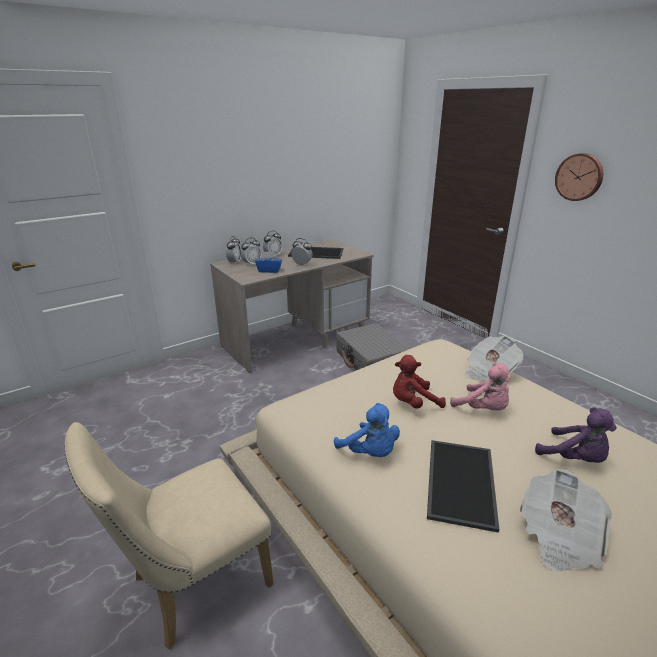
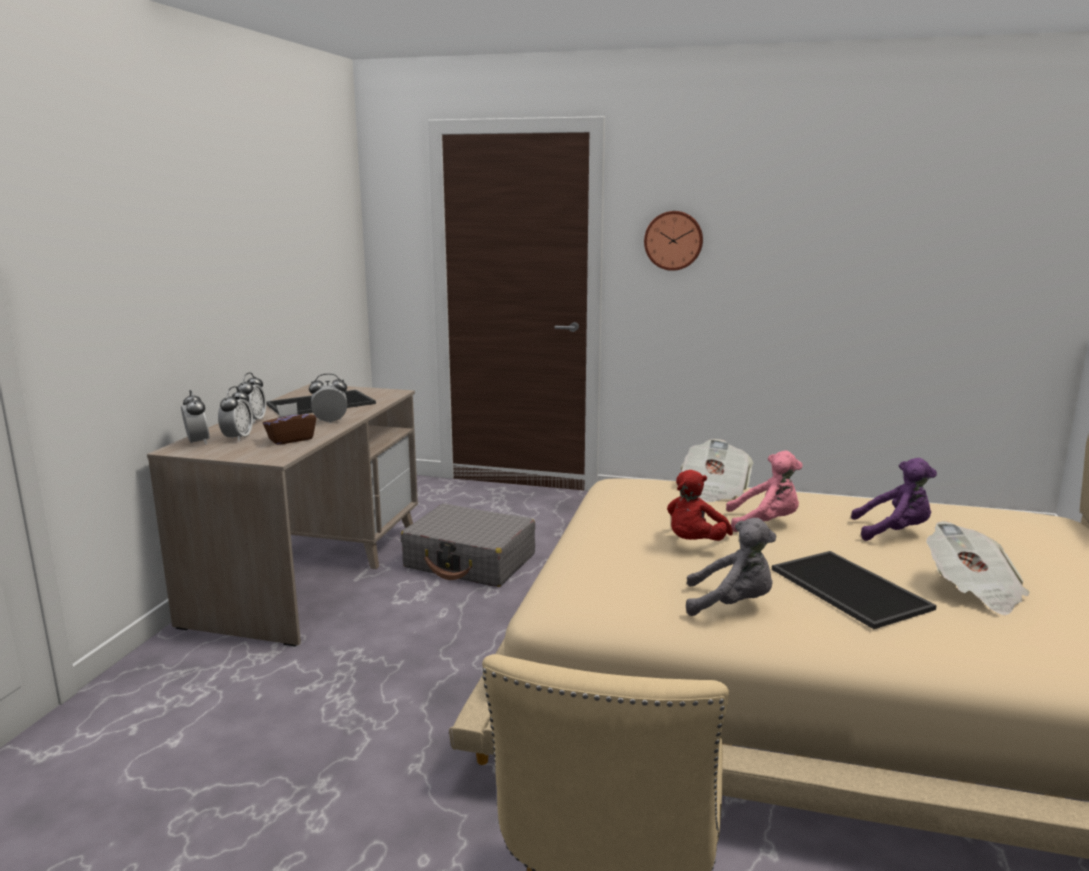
camera: 40 degrees left, 10 degrees down
blue tissue box [255,251,282,273] -> brown tissue box [263,402,316,445]
blue plush toy [334,403,400,457] -> grey plush toy [686,518,776,616]

